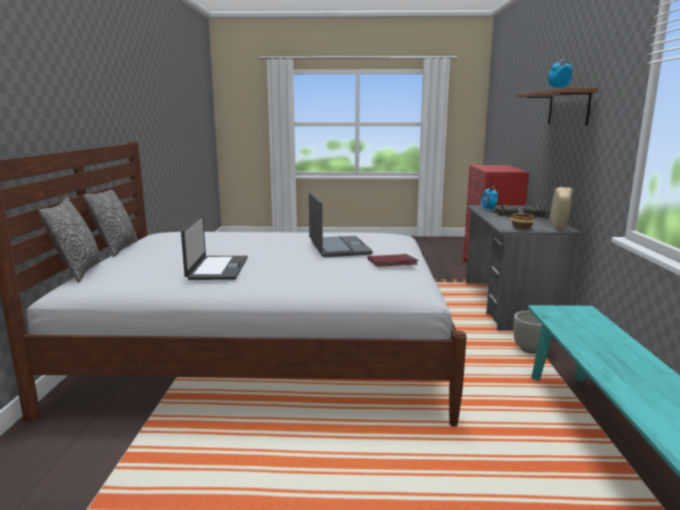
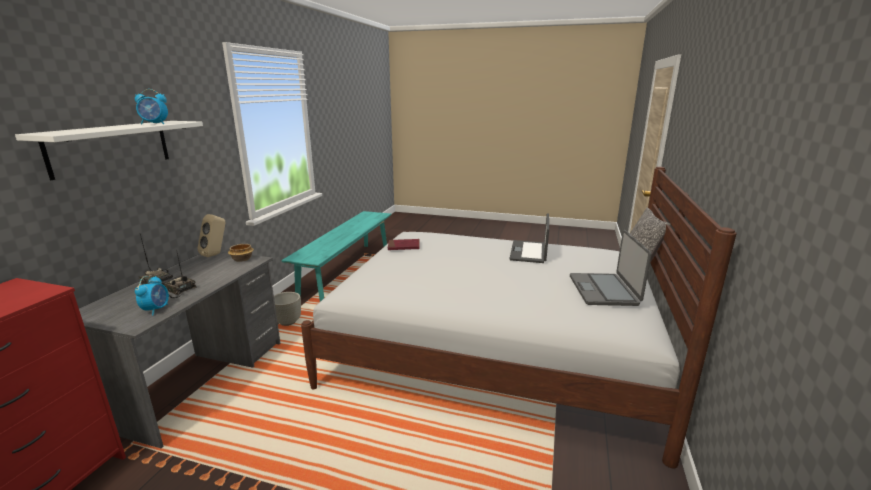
camera: 165 degrees left, 5 degrees up
pillow [83,186,138,257] -> none
laptop [309,191,373,257] -> laptop moved to [570,230,652,306]
brown shelf [517,88,598,125] -> white shelf [15,121,203,180]

